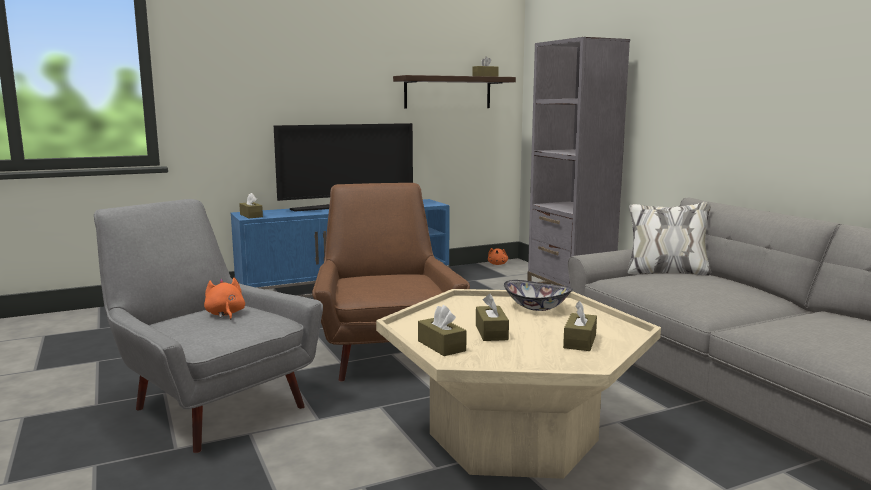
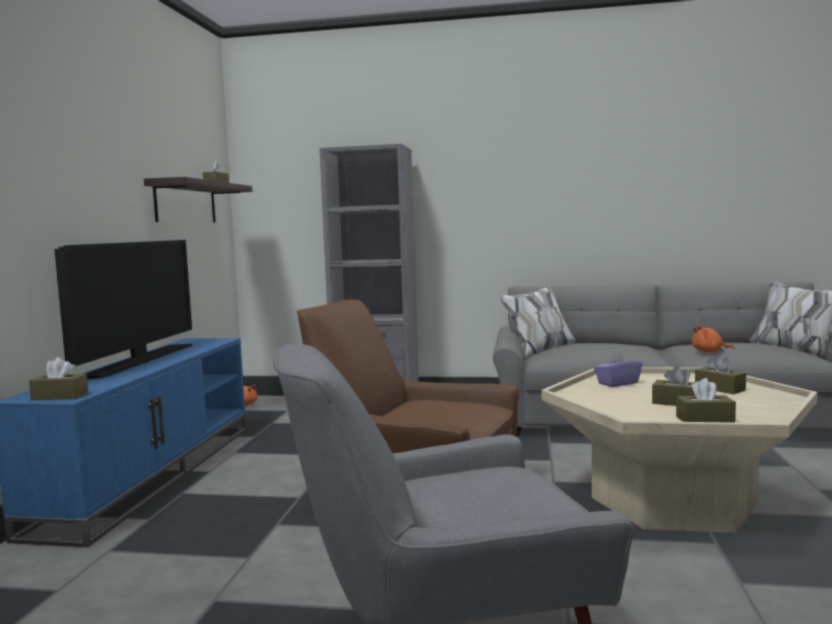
camera: 55 degrees left, 5 degrees down
orange plush toy [204,278,245,320] -> orange plush toy moved to [692,325,735,352]
bowl [504,280,572,311] -> purple tissue box [594,350,642,387]

